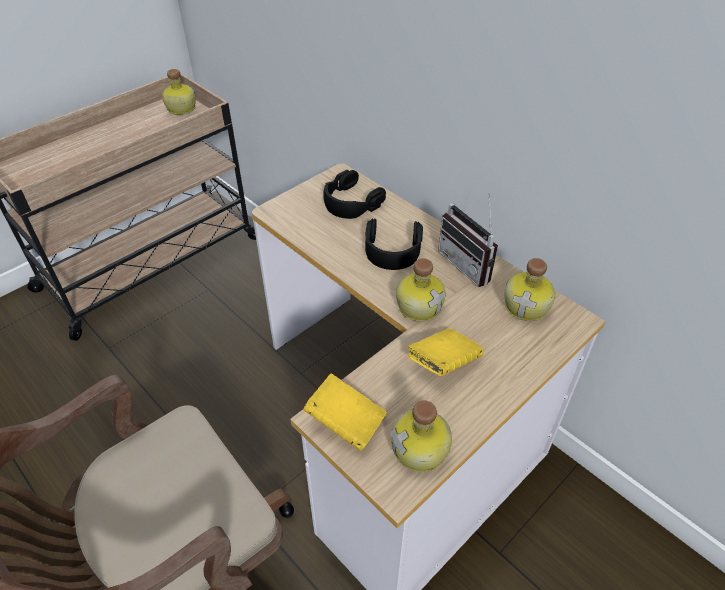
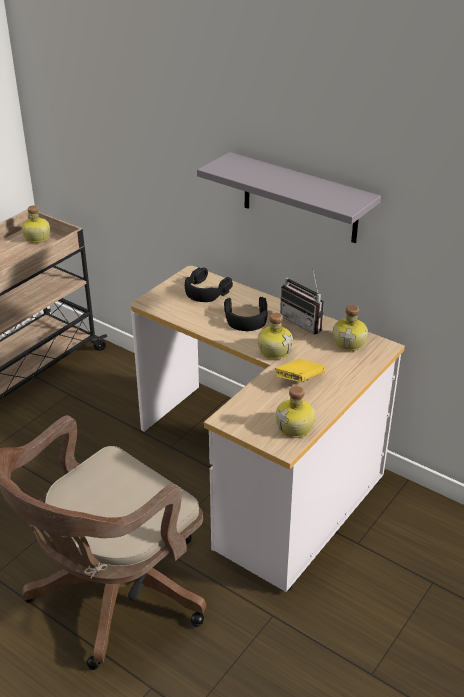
camera: 10 degrees left, 10 degrees down
yellow book [303,373,387,452] -> none
none -> grey shelf [197,152,381,243]

